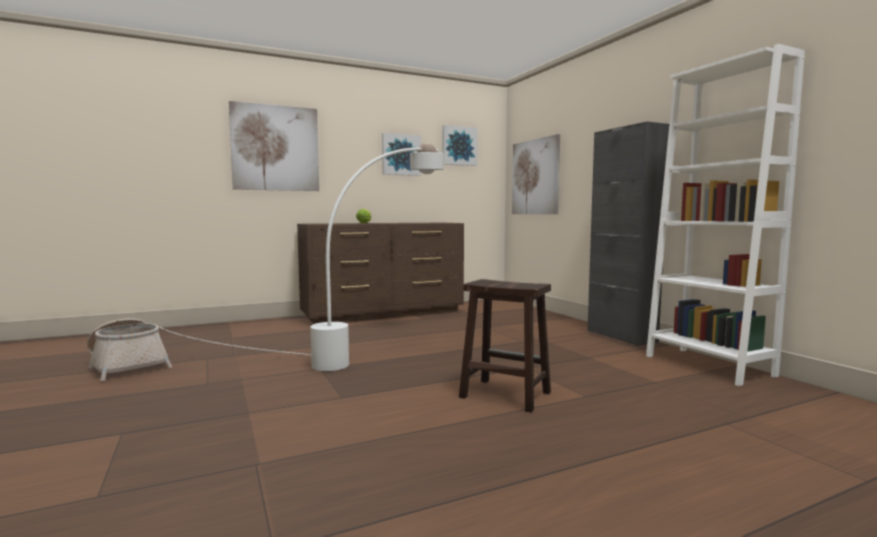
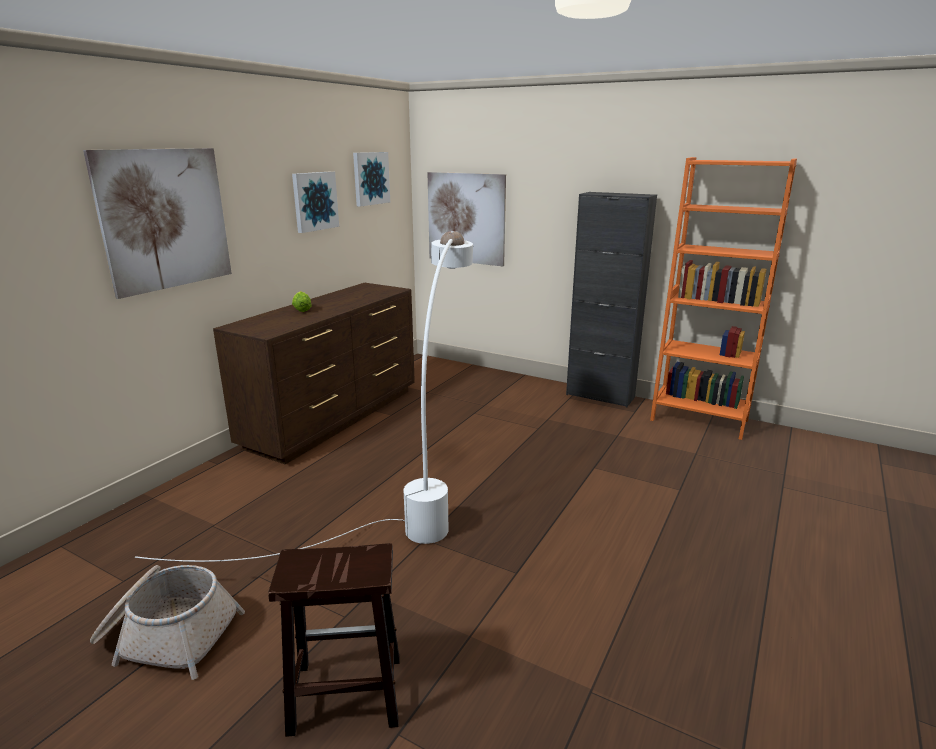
camera: 35 degrees left, 15 degrees up
brown stool [459,279,551,413] -> brown stool moved to [268,543,400,737]
white bookcase [646,44,805,386] -> orange bookcase [650,157,797,440]

